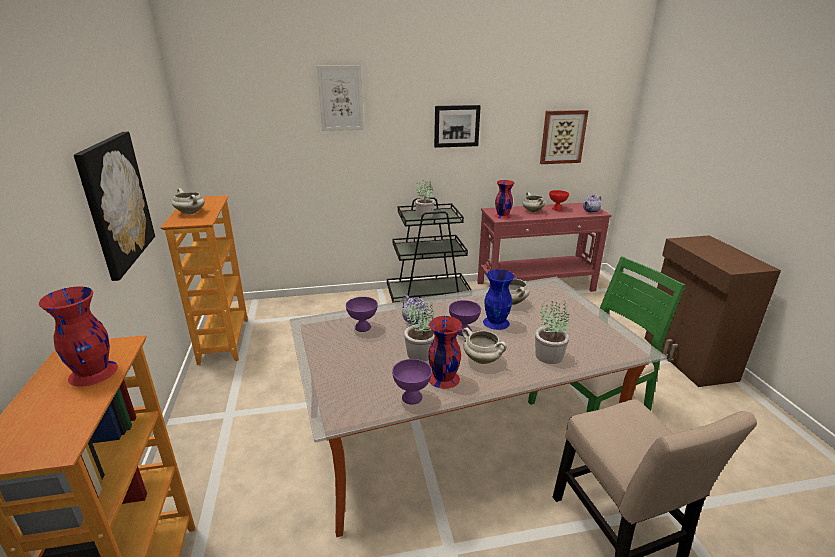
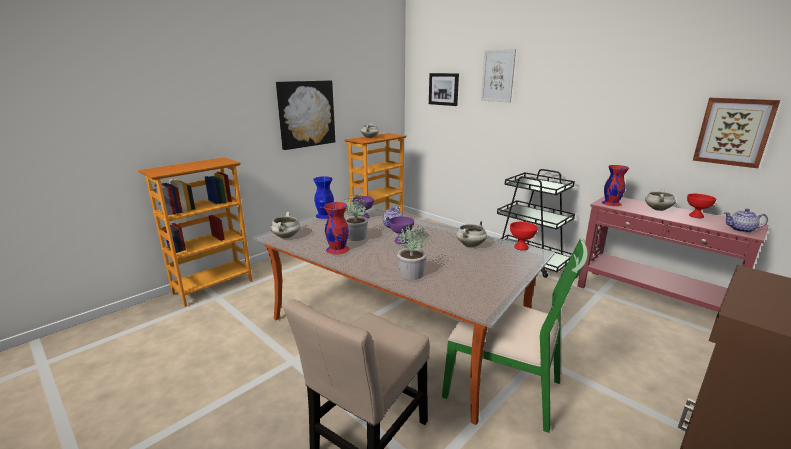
camera: 55 degrees right, 5 degrees down
red vase [39,286,118,387] -> none
purple bowl [392,359,432,405] -> none
potted plant [415,181,435,218] -> none
picture [434,105,481,148] -> picture moved to [429,73,459,106]
white cooking pot [462,327,507,364] -> white cooking pot moved to [270,212,300,238]
blue vase [483,269,514,330] -> blue vase moved to [313,176,334,219]
none -> red bowl [510,222,538,251]

